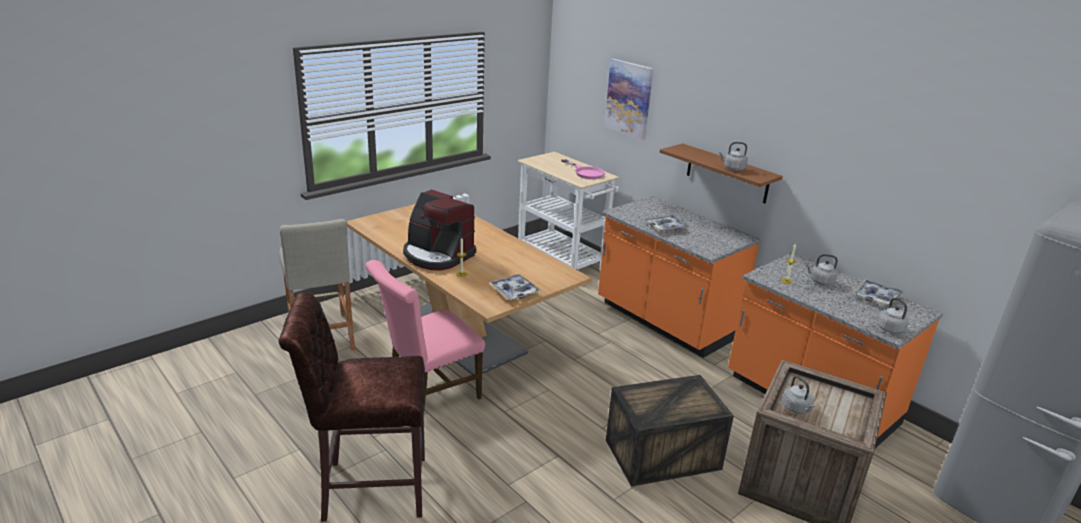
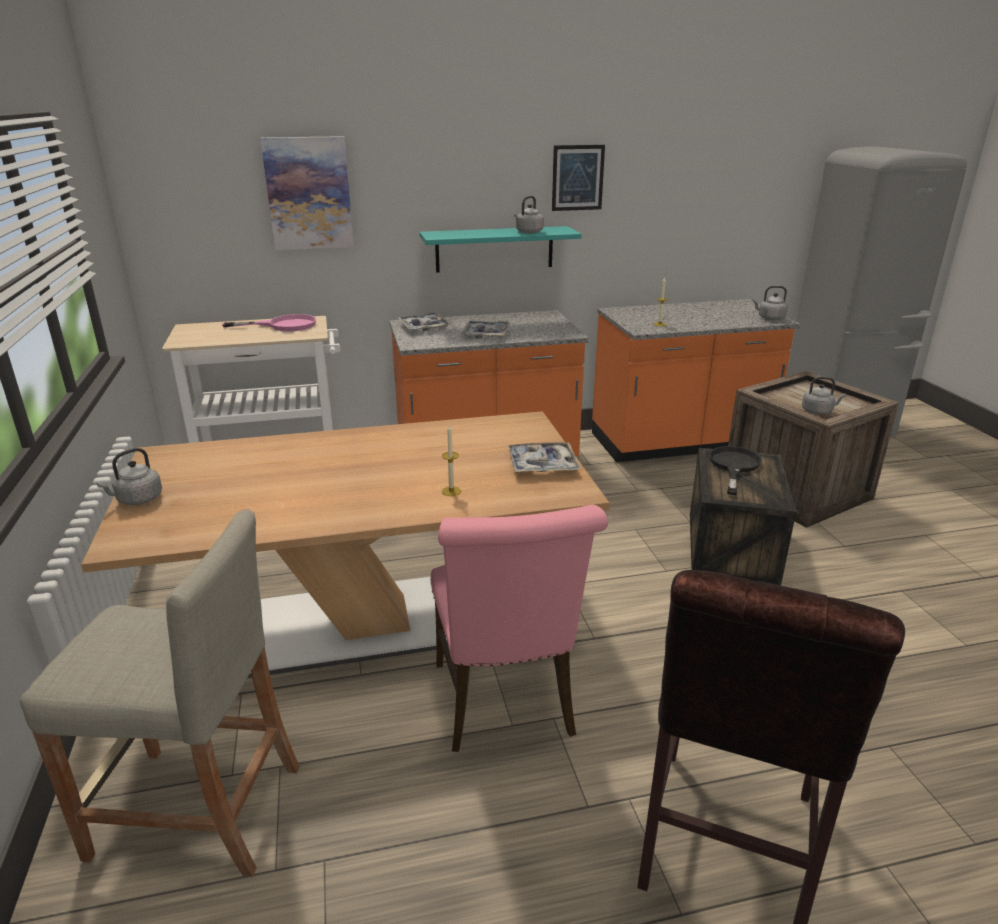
camera: 60 degrees left, 0 degrees up
coffee machine [403,189,476,271] -> none
brown shelf [660,143,783,203] -> turquoise shelf [419,226,582,273]
grey kettle [806,254,838,285] -> grey kettle moved to [96,448,162,505]
tray [853,280,903,306] -> tray moved to [399,313,451,331]
none -> picture [552,145,605,211]
none -> black frying pan [709,446,762,495]

